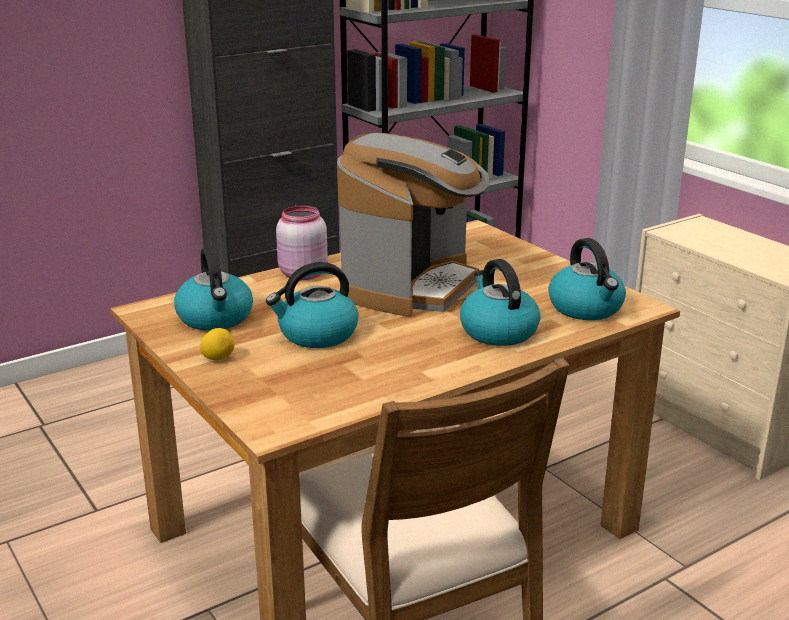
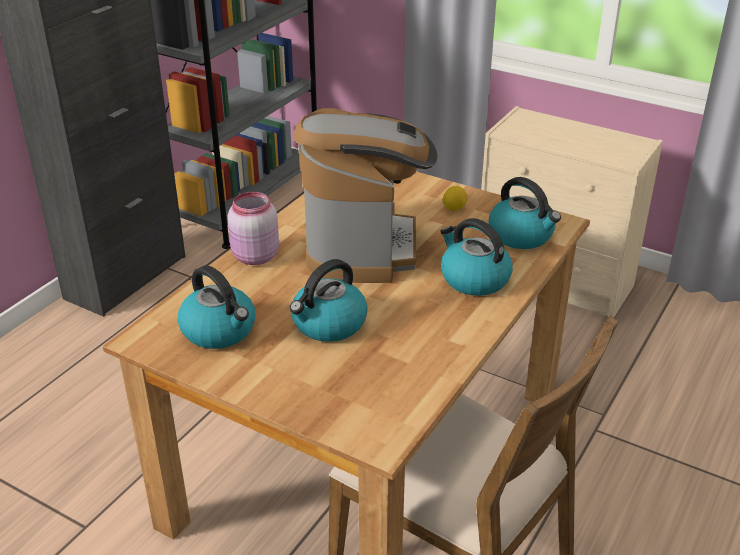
camera: 25 degrees left, 10 degrees up
lemon [200,328,235,360] -> lemon moved to [443,186,468,211]

